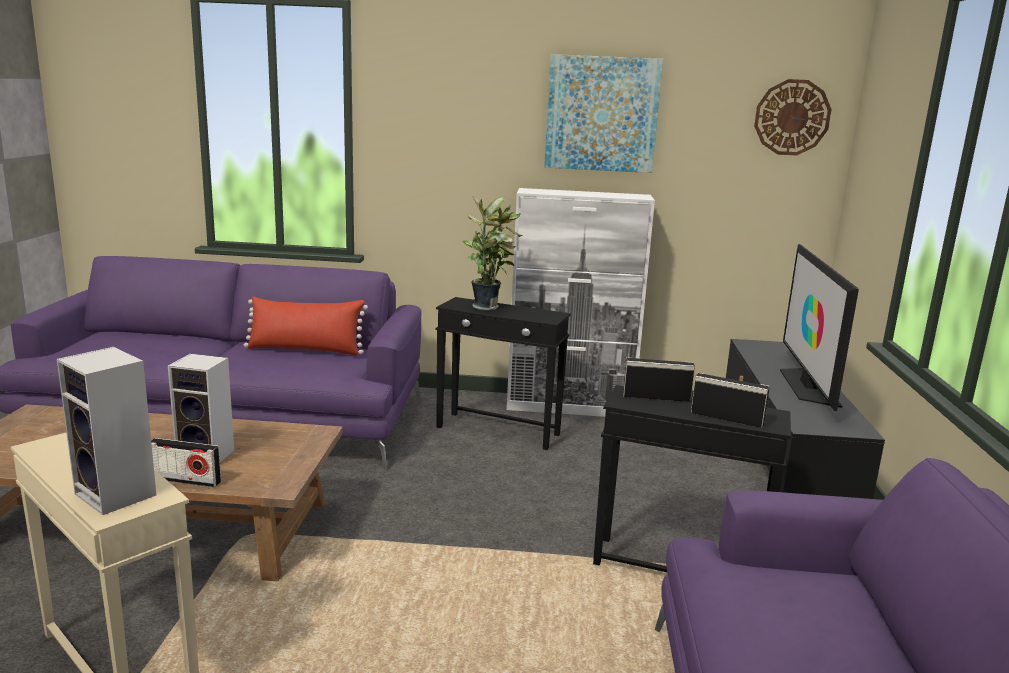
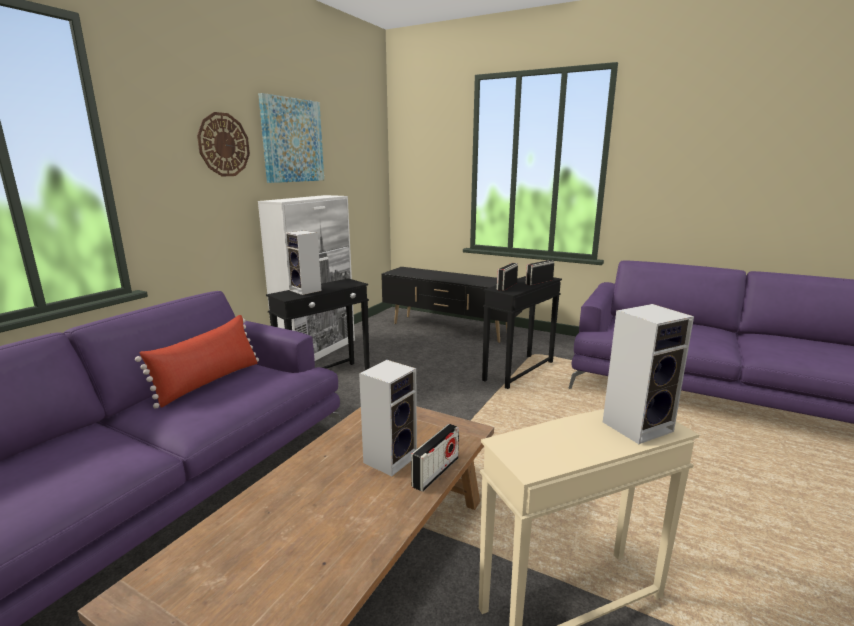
camera: 65 degrees left, 0 degrees up
potted plant [462,197,522,310] -> speaker [285,230,321,295]
wall clock [754,79,832,155] -> wall clock moved to [197,112,250,176]
television [780,244,859,411] -> none

